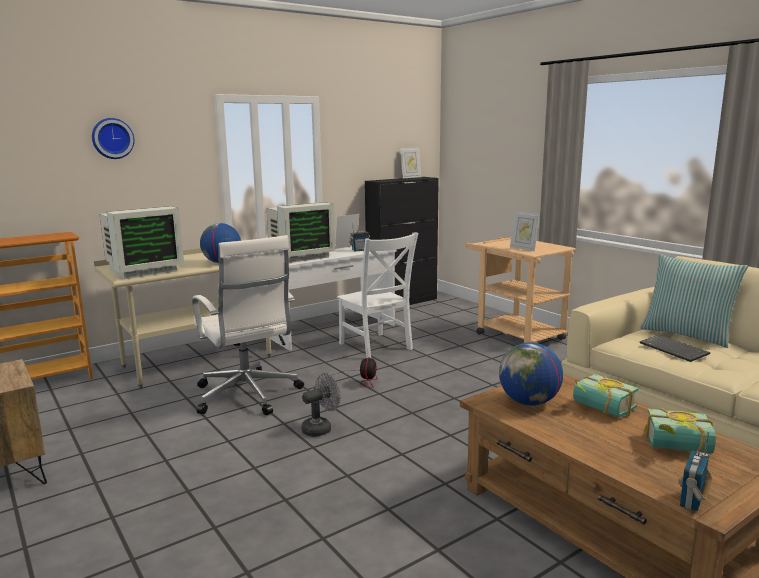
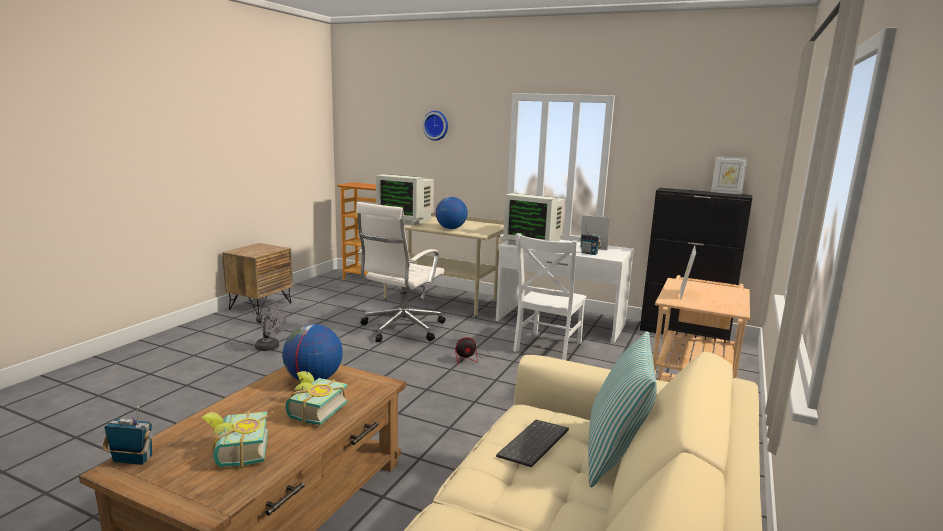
camera: 60 degrees right, 0 degrees up
grey fan [301,373,340,437] -> grey fan moved to [255,307,286,351]

